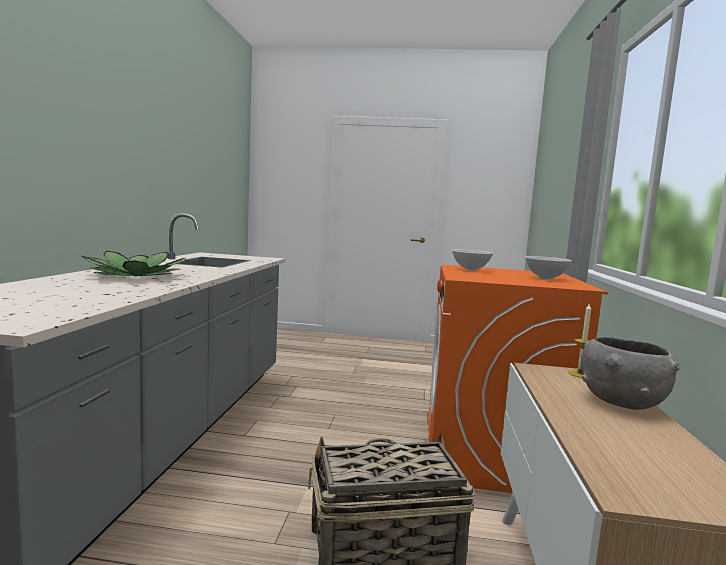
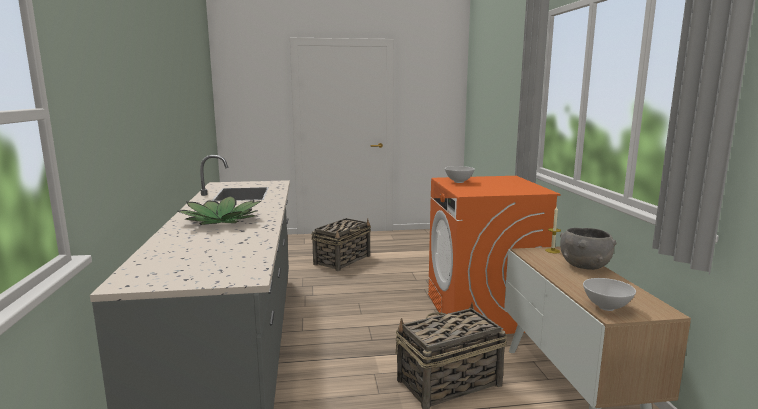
camera: 15 degrees left, 5 degrees up
white bowl [525,256,572,280] -> white bowl moved to [583,278,636,311]
none -> basket [311,218,371,271]

